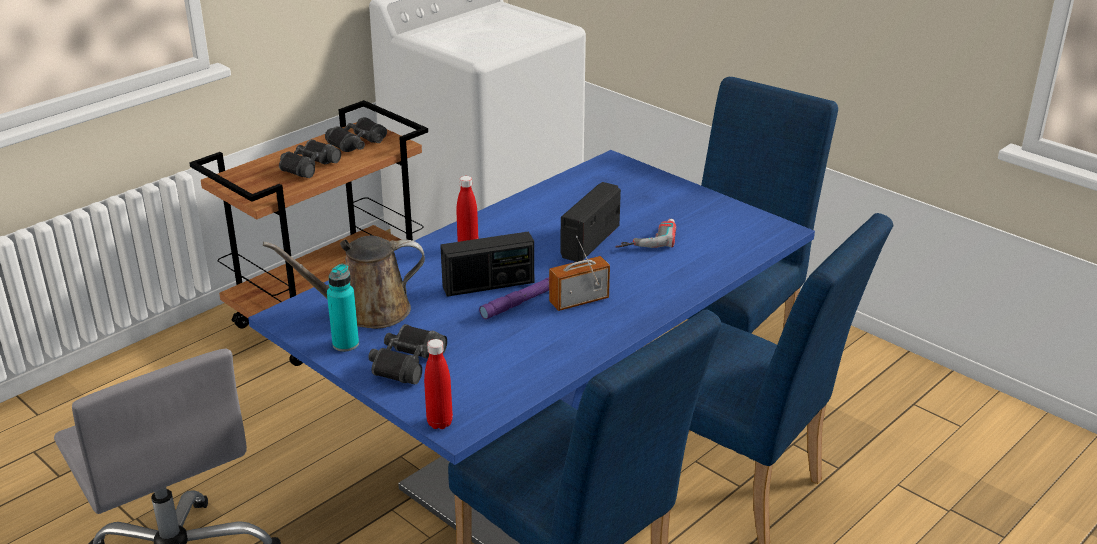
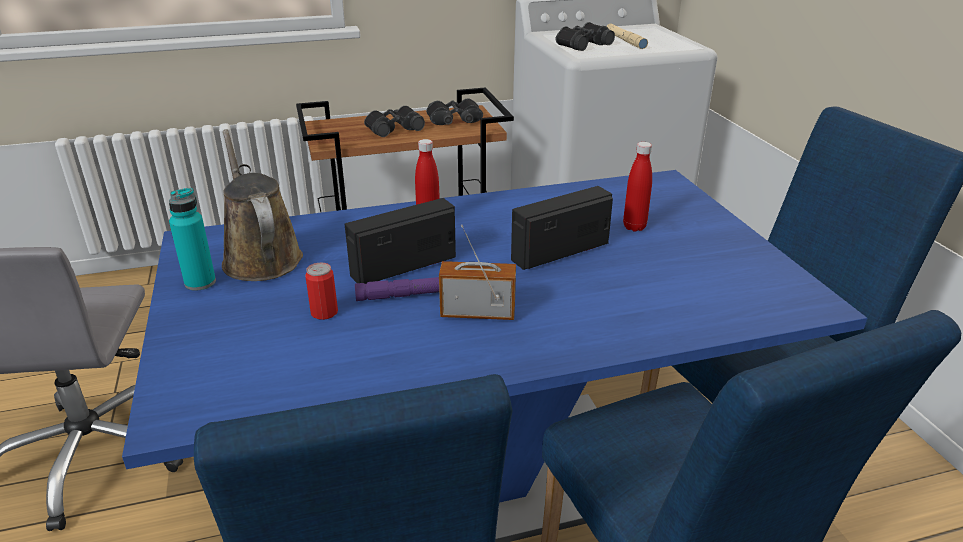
camera: 30 degrees right, 0 degrees up
brown watering can [263,236,425,329] -> brown watering can turned 45 degrees clockwise [222,129,303,281]
black binoculars [368,324,447,384] -> black binoculars moved to [556,22,615,51]
red bottle [424,339,453,429] -> red bottle moved to [623,142,652,231]
radio [440,232,534,297] -> radio turned 135 degrees clockwise [345,198,456,284]
power drill [616,219,676,248] -> none
none -> can [305,263,338,320]
none -> beige flashlight [606,23,648,49]

